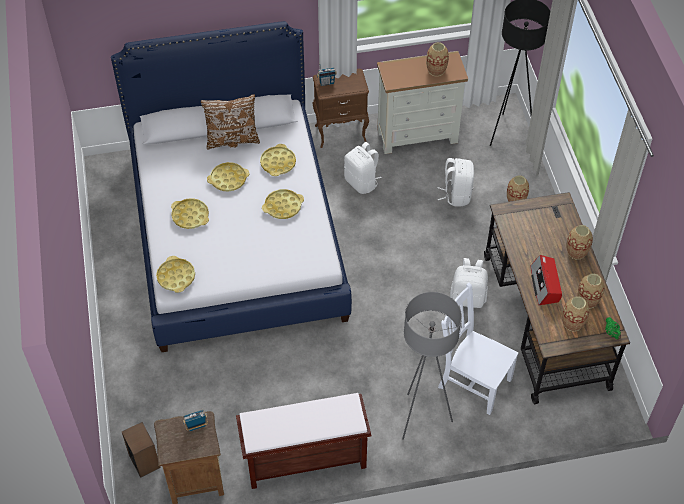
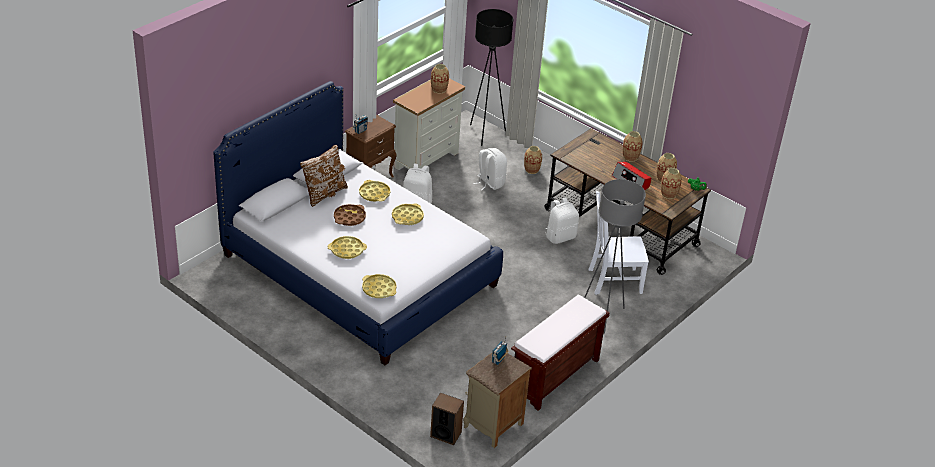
camera: 40 degrees left, 15 degrees down
yellow tray [207,162,249,192] -> brown tray [334,204,366,226]

